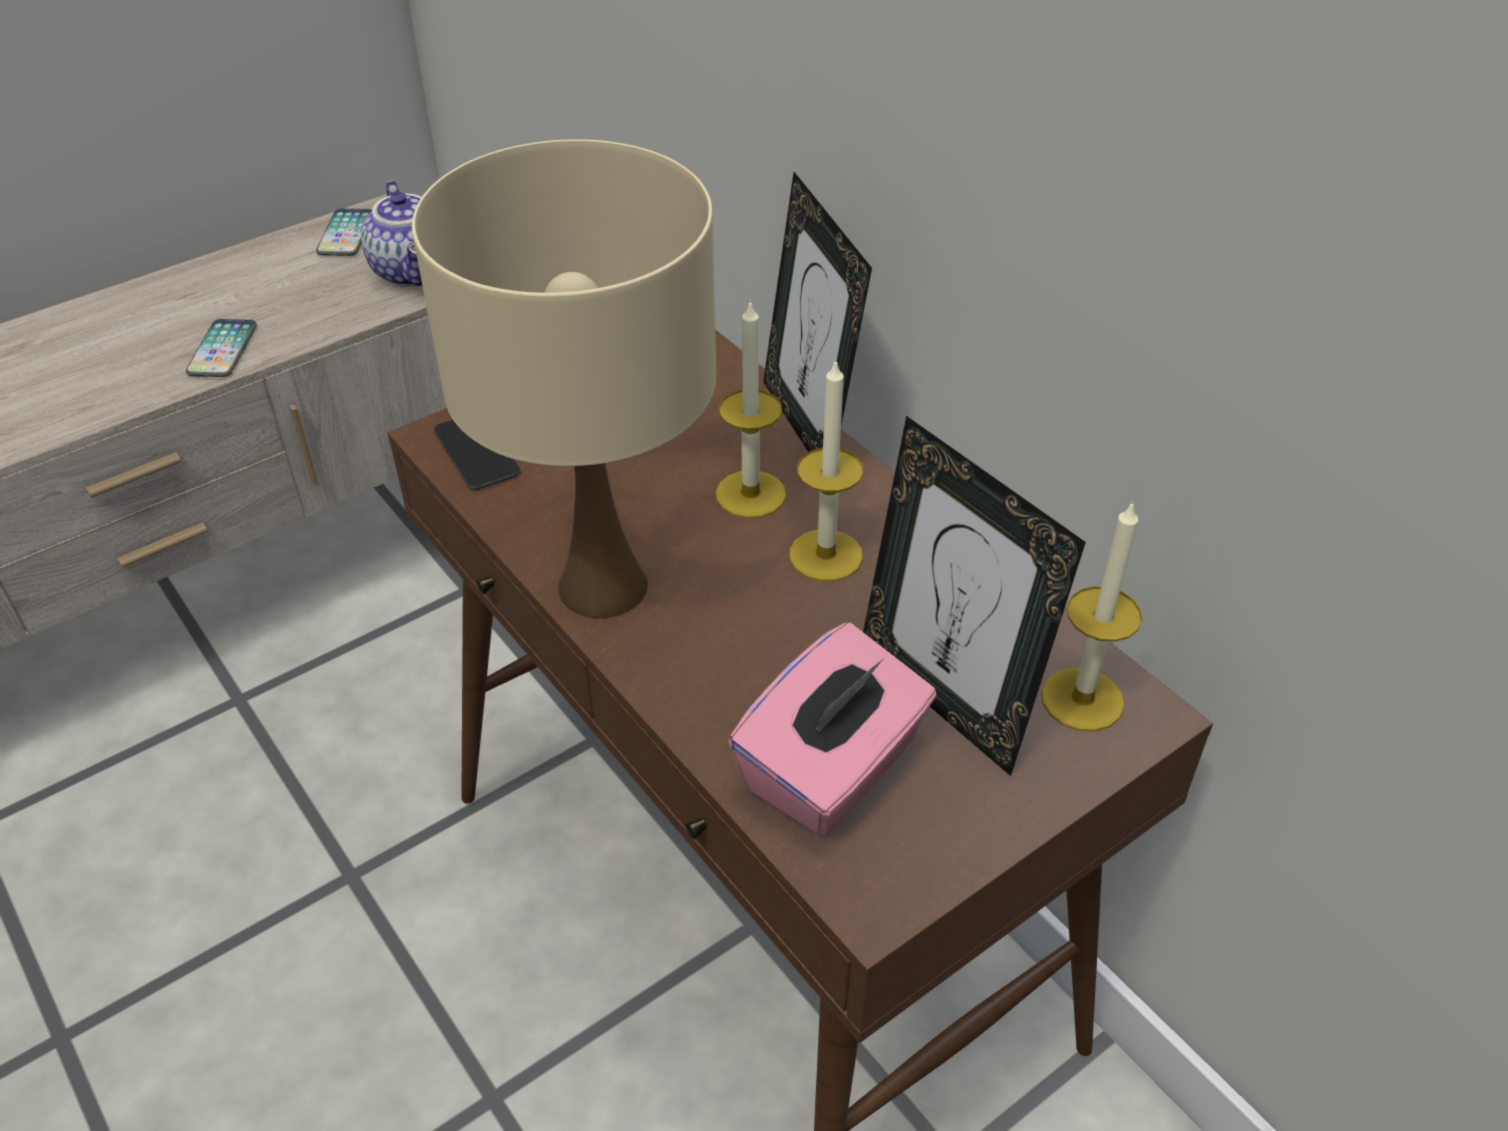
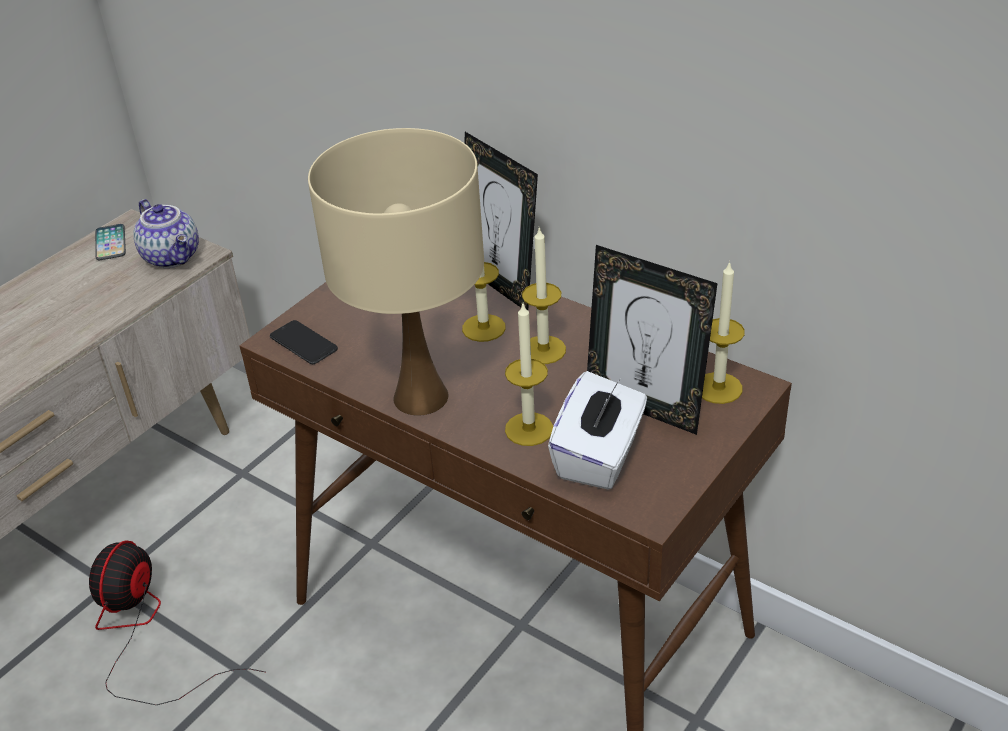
camera: 15 degrees left, 5 degrees down
phone [186,319,257,377] -> none
pink tissue box [728,623,937,836] -> white tissue box [548,371,647,490]
none -> fan [89,540,265,705]
none -> candle [505,304,553,446]

